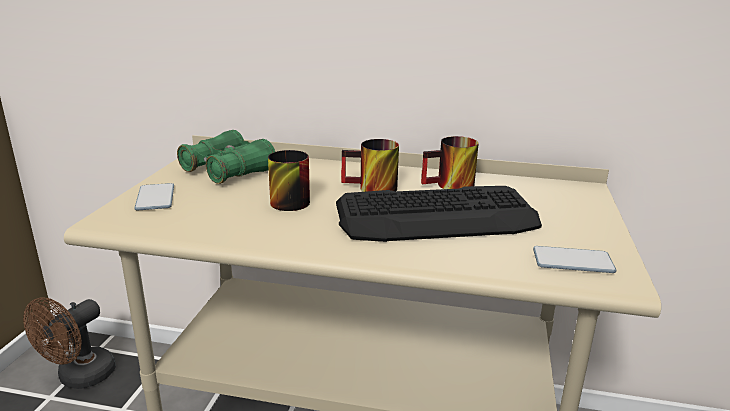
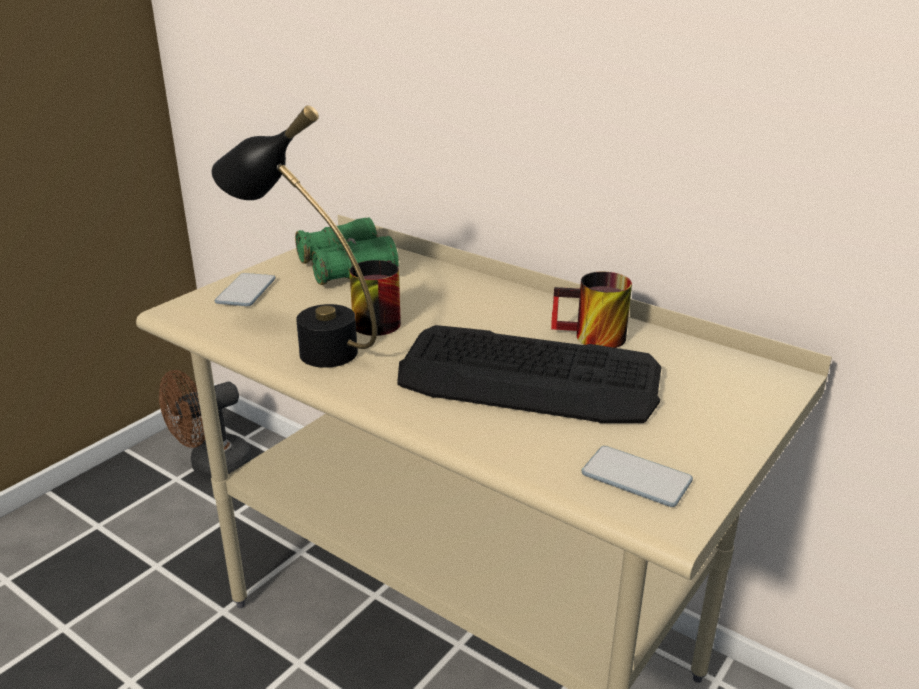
camera: 25 degrees right, 5 degrees up
mug [341,139,399,192] -> none
none -> black table lamp [212,106,377,368]

